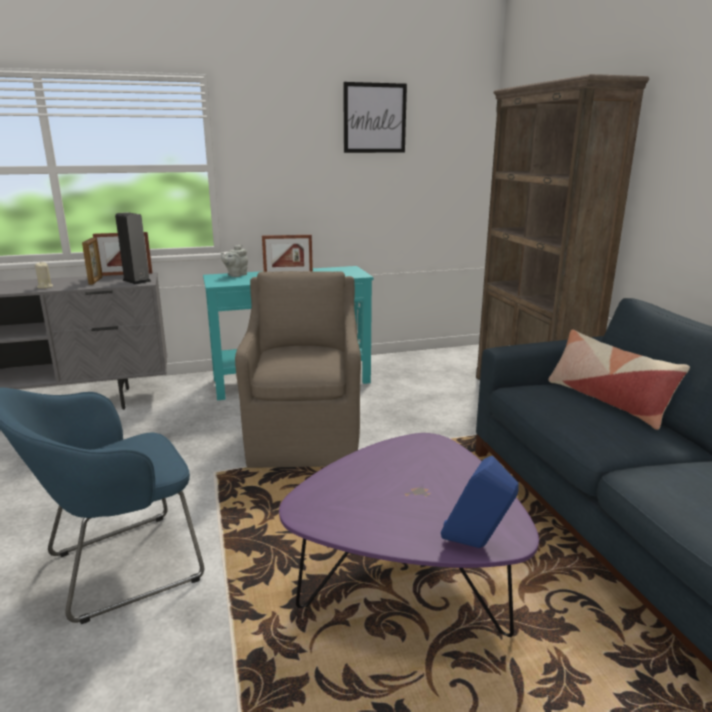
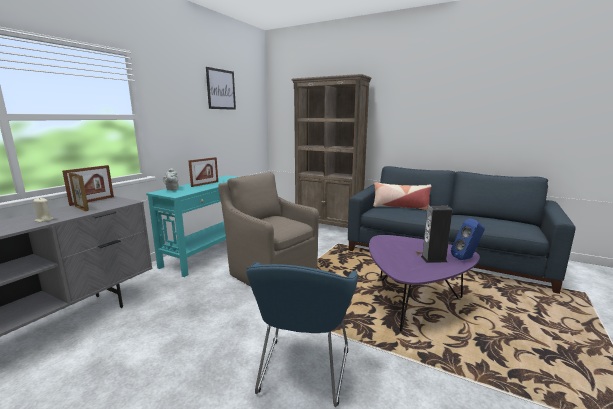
camera: 45 degrees left, 5 degrees down
speaker [115,212,152,285] -> speaker moved to [421,206,452,263]

